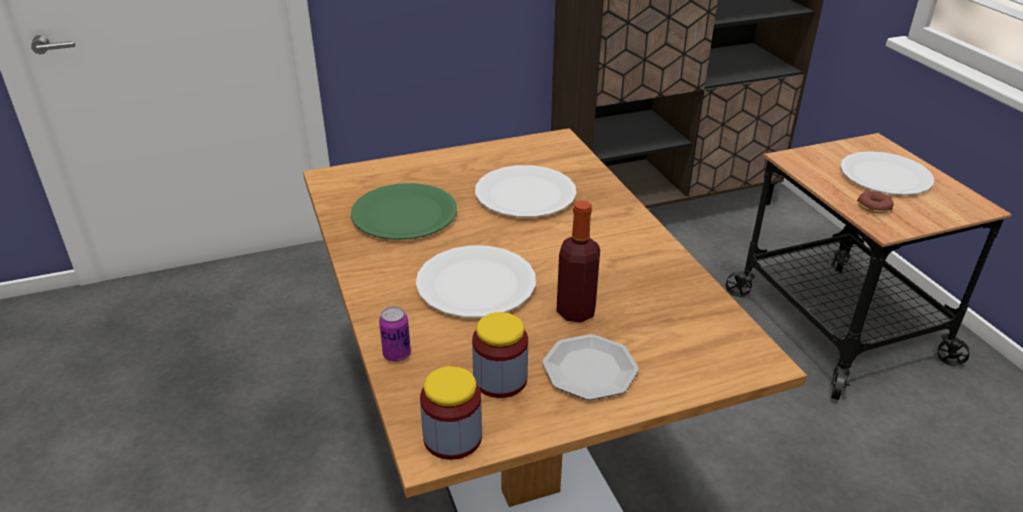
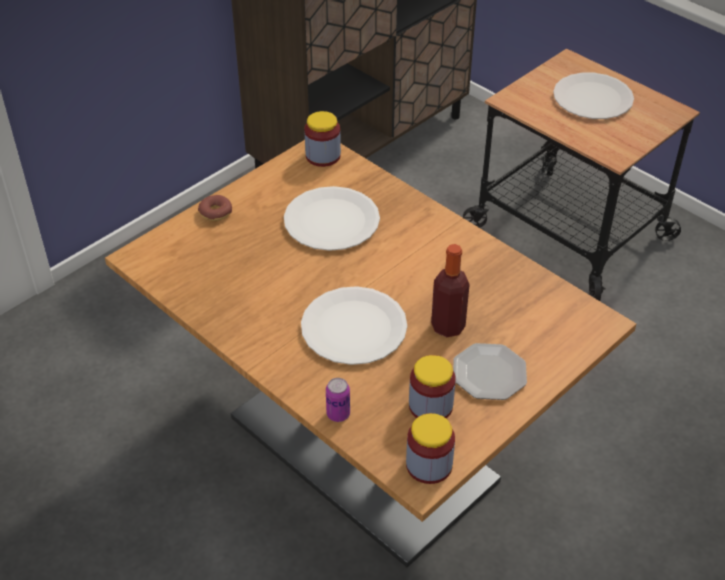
camera: 25 degrees left, 10 degrees up
green plate [351,183,457,240] -> none
donut [857,191,894,214] -> donut moved to [198,195,232,221]
none -> jar [304,111,341,167]

